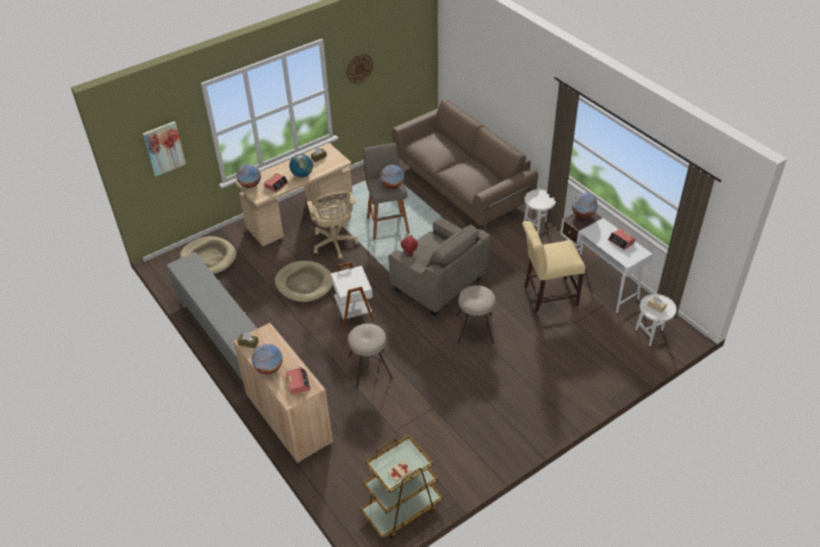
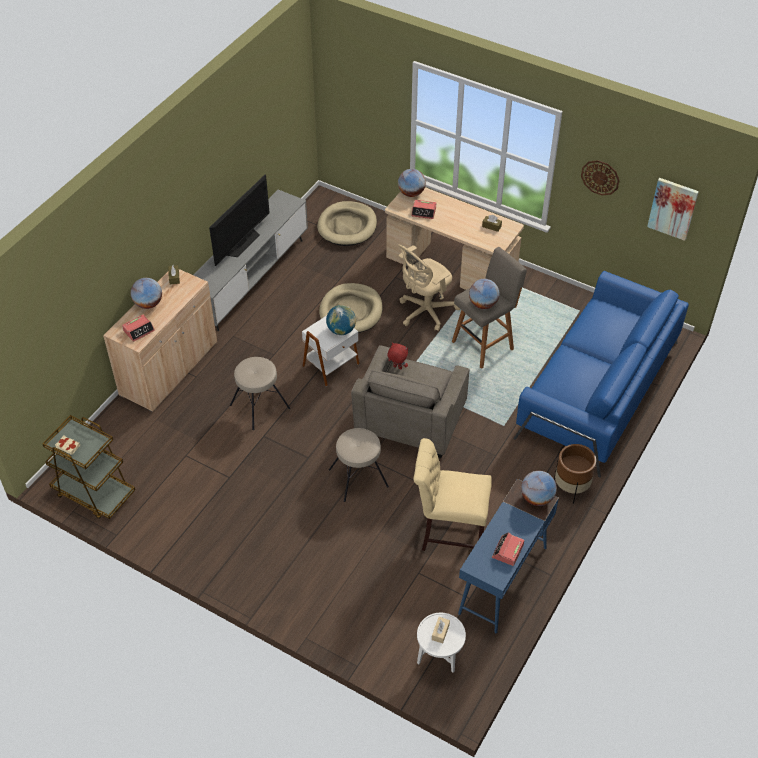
camera: 65 degrees right, 5 degrees up
picture [143,121,186,176] -> picture moved to [647,178,699,241]
globe [289,154,313,177] -> globe moved to [326,305,356,335]
brown sofa [392,99,538,231] -> blue sofa [513,271,689,477]
beige chair [522,221,585,313] -> beige chair turned 45 degrees counterclockwise [413,438,492,551]
white side table [524,189,556,234] -> brown planter [554,444,596,504]
white desk [560,212,653,313] -> blue desk [458,479,559,633]
none -> television [209,174,270,266]

